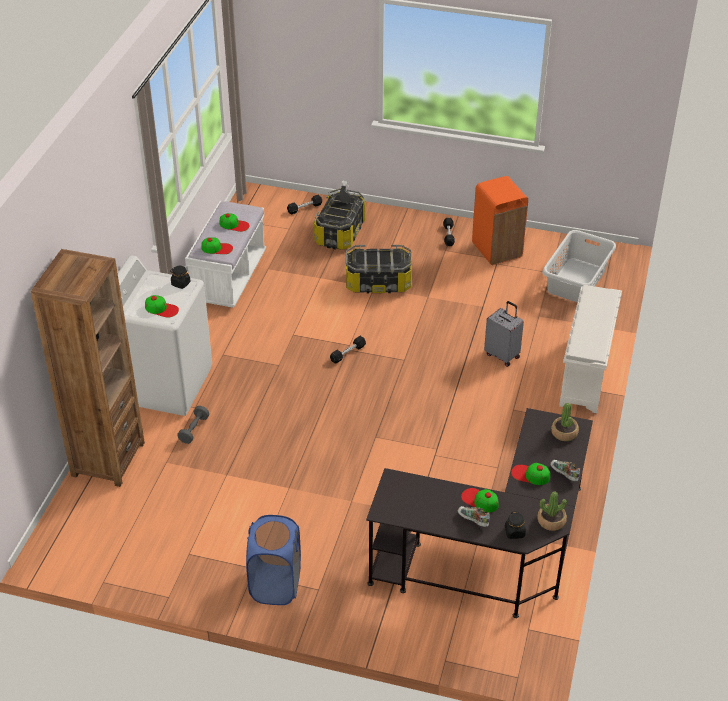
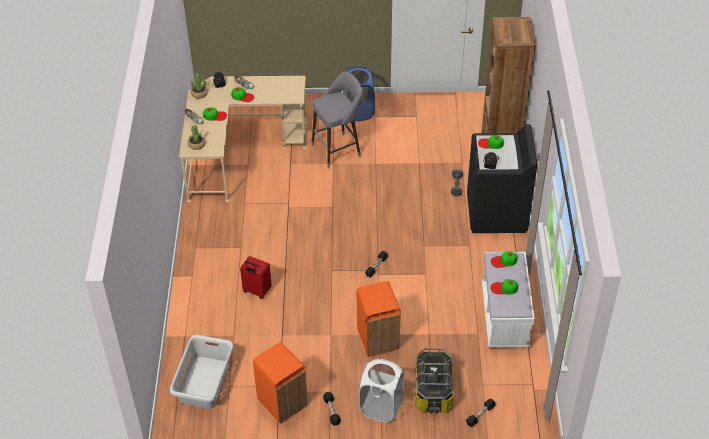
camera: 165 degrees right, 5 degrees up
white washing machine [118,255,212,416] -> black washing machine [467,124,537,233]
storage box [346,245,412,293] -> orange trash can [357,281,401,357]
black desk [366,408,593,618] -> beige desk [179,76,307,202]
grey suitcase [484,301,524,367] -> red suitcase [240,256,272,299]
white shoe rack [559,285,622,413] -> none
none -> grey stool [311,72,363,168]
none -> white laundry basket [359,359,404,423]

